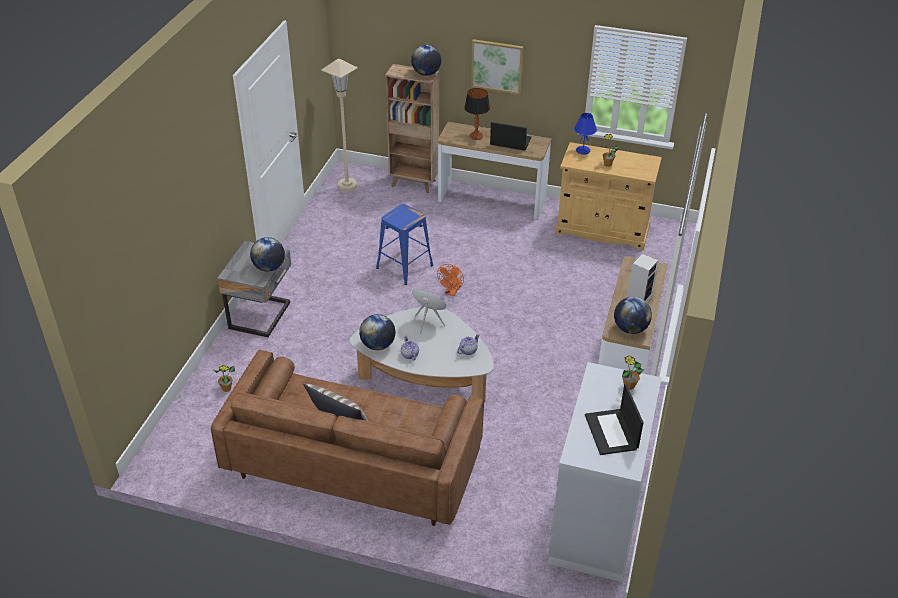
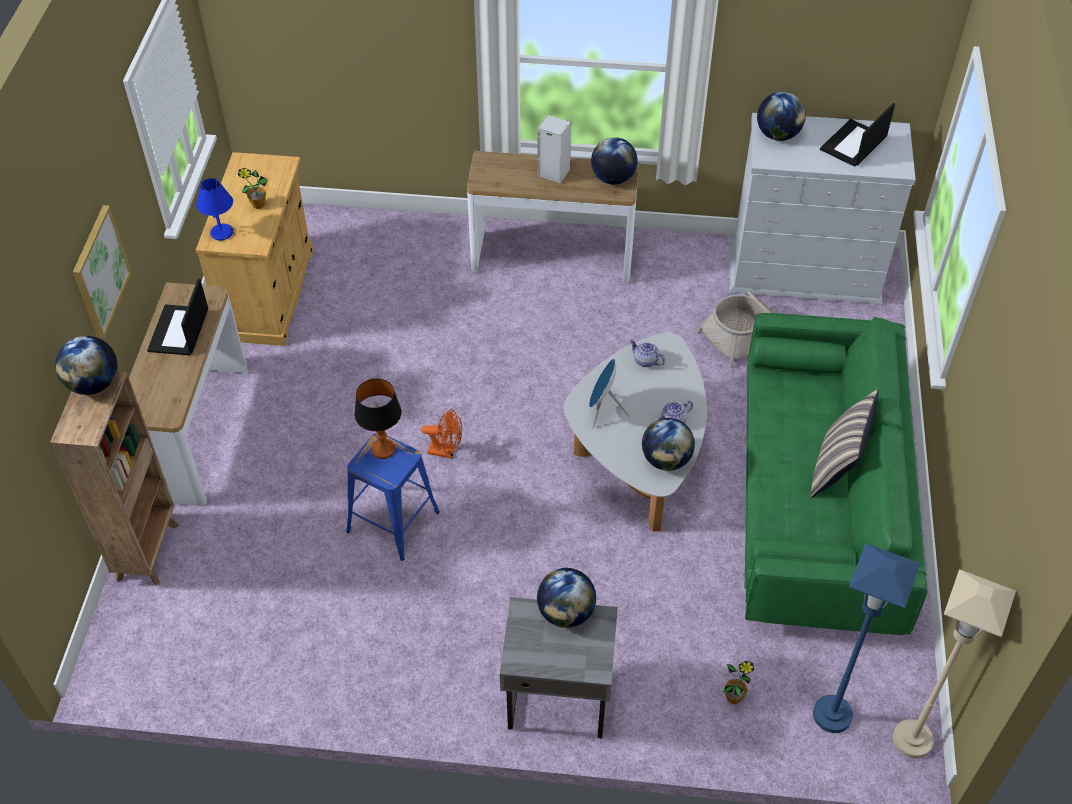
camera: 100 degrees left, 10 degrees up
brown sofa [211,350,484,526] -> green sofa [744,313,928,635]
beige floor lamp [321,58,358,192] -> beige floor lamp moved to [893,569,1016,758]
table lamp [464,88,490,140] -> table lamp moved to [355,379,401,459]
laptop [585,384,644,455] -> laptop turned 150 degrees clockwise [820,103,895,167]
potted plant [622,355,644,390] -> globe [757,92,806,141]
none -> basket [696,290,774,368]
none -> blue floor lamp [813,543,921,733]

